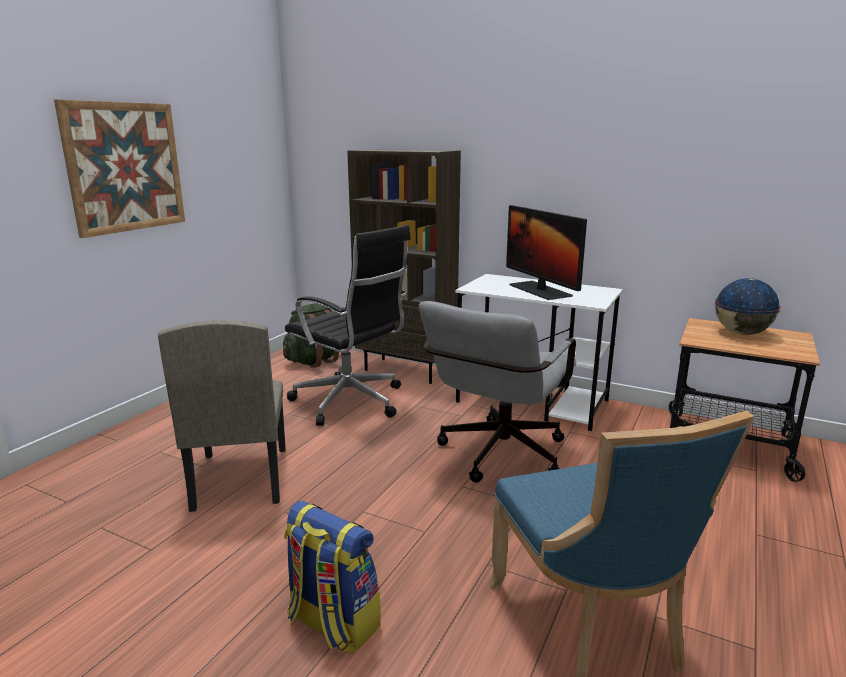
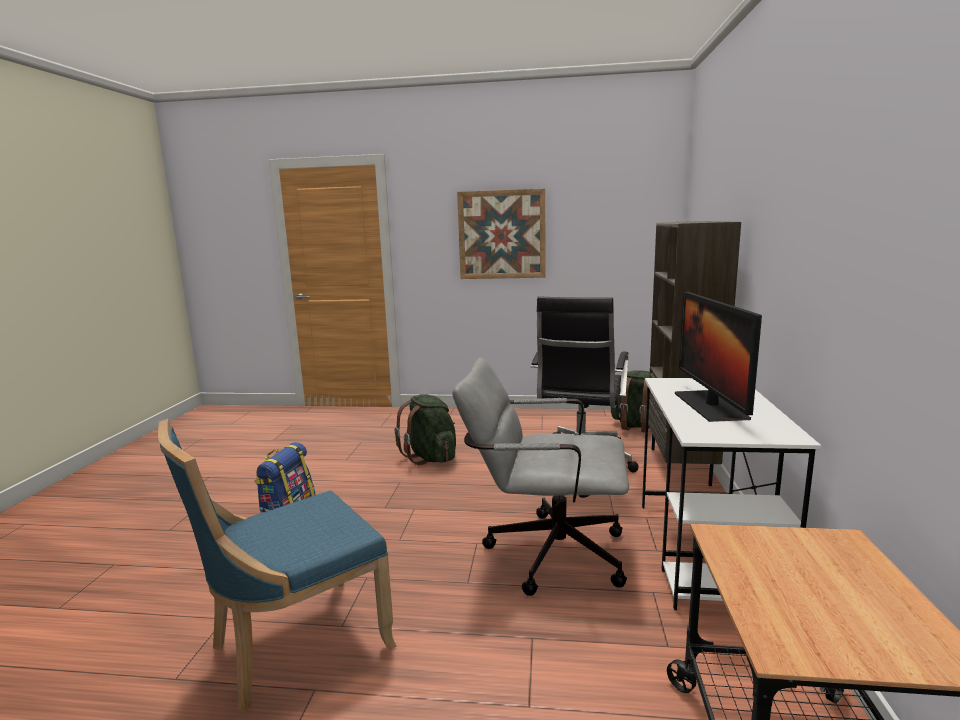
camera: 70 degrees right, 5 degrees down
beige chair [158,320,286,512] -> green backpack [394,394,456,465]
monitor [506,205,587,300] -> monitor turned 45 degrees counterclockwise [675,292,762,422]
globe [715,278,781,335] -> none

